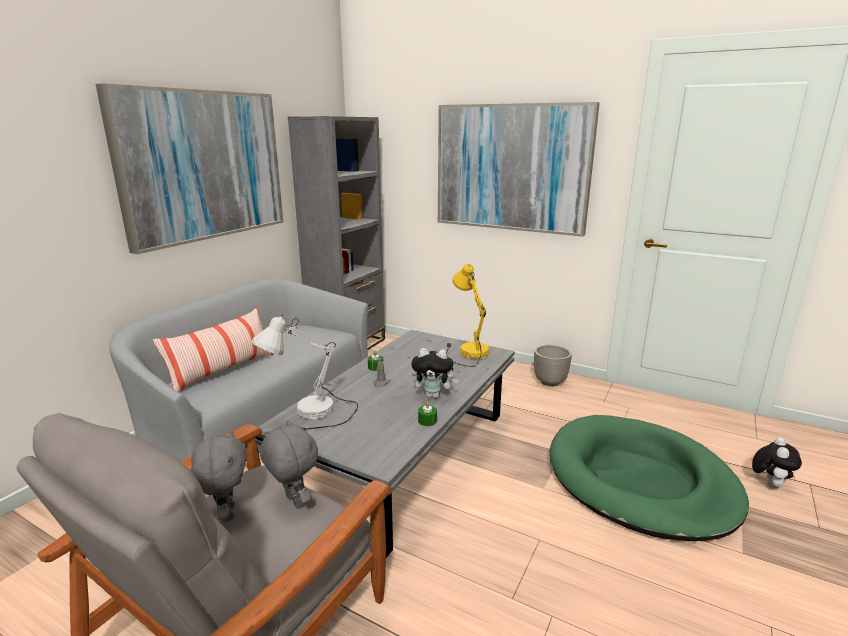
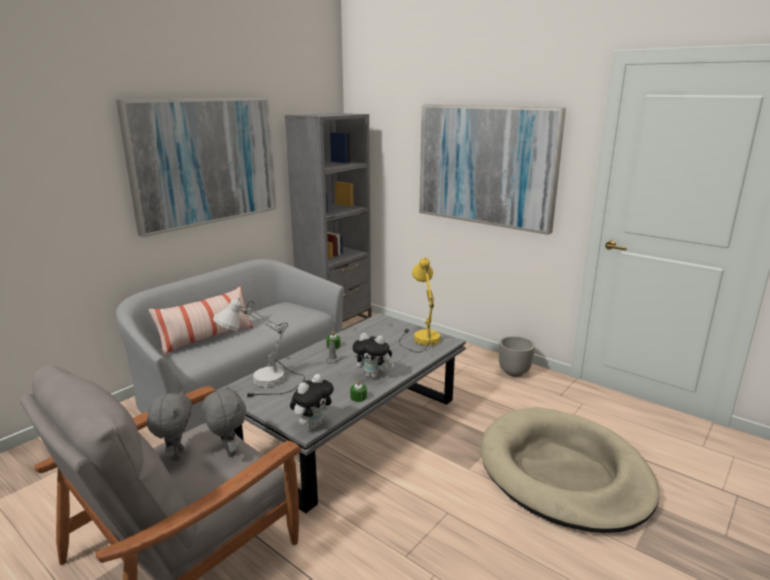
camera: 10 degrees right, 0 degrees up
green dog bed [550,415,749,541] -> beige dog bed [480,407,660,533]
plush toy [752,437,802,489] -> plush toy moved to [290,374,334,429]

